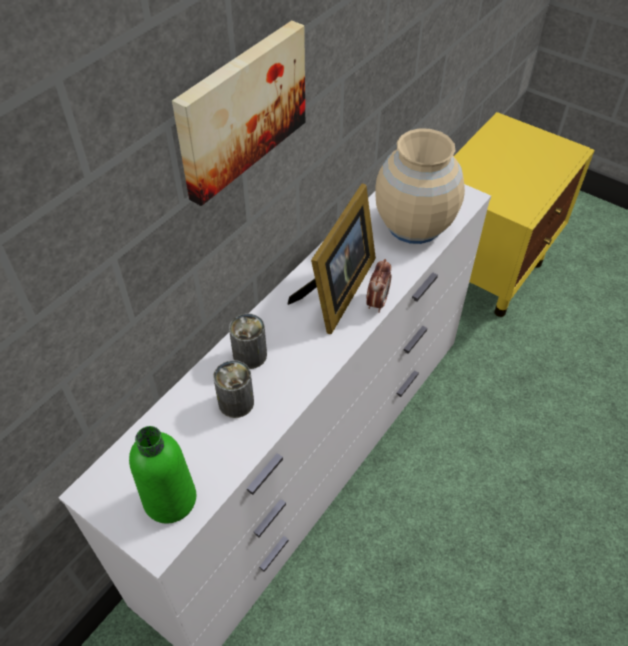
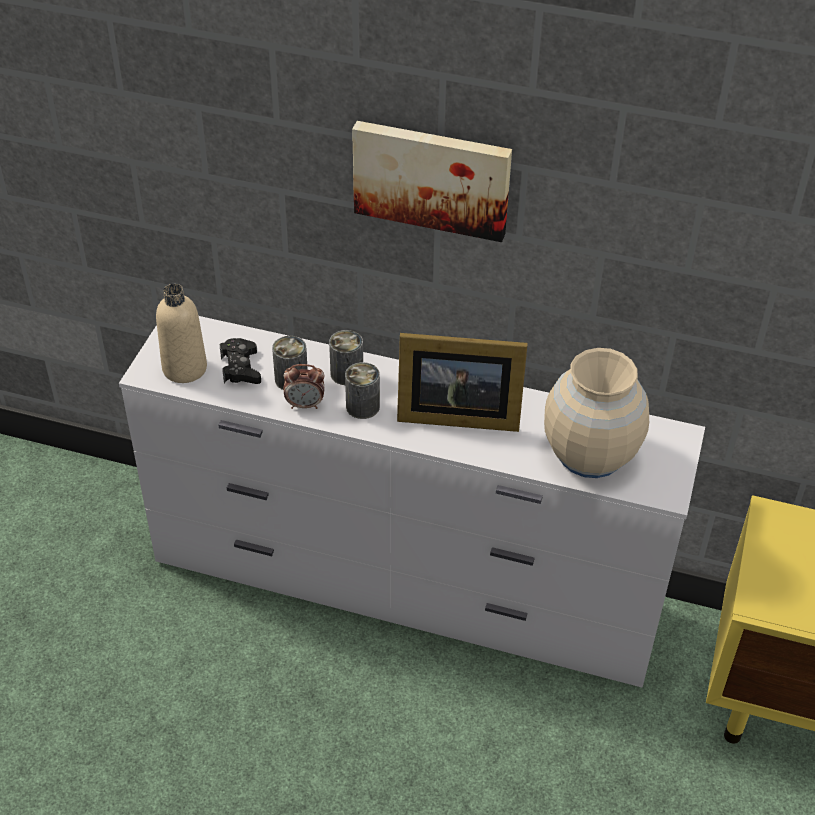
camera: 70 degrees right, 5 degrees down
green bottle [129,426,196,524] -> beige bottle [156,283,207,383]
alarm clock [366,259,391,313] -> alarm clock moved to [284,364,325,409]
none -> black game controller [220,338,261,384]
none -> can [345,362,380,419]

